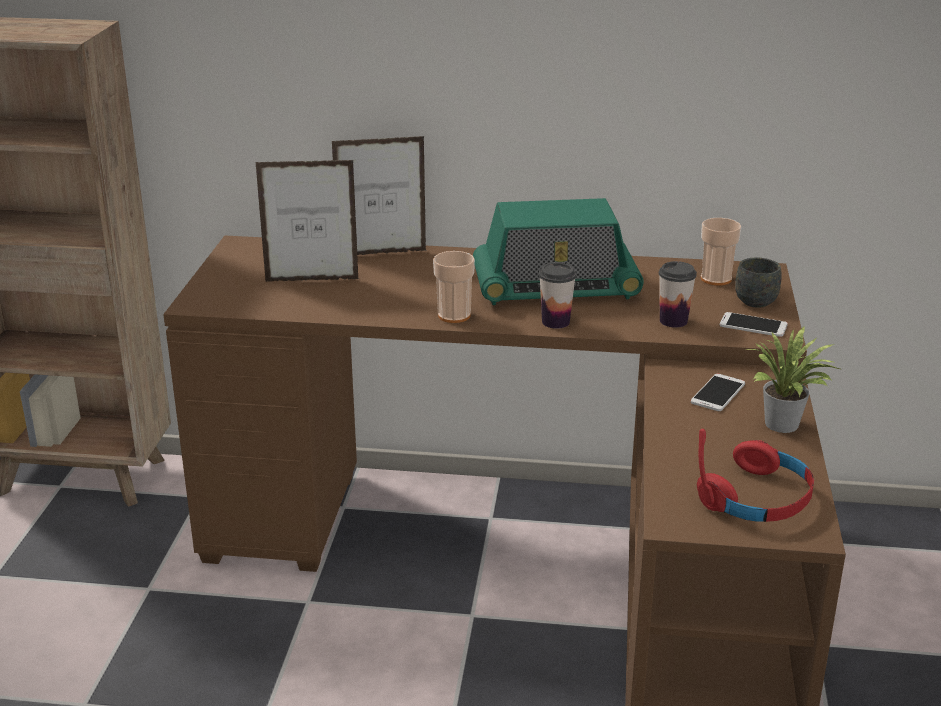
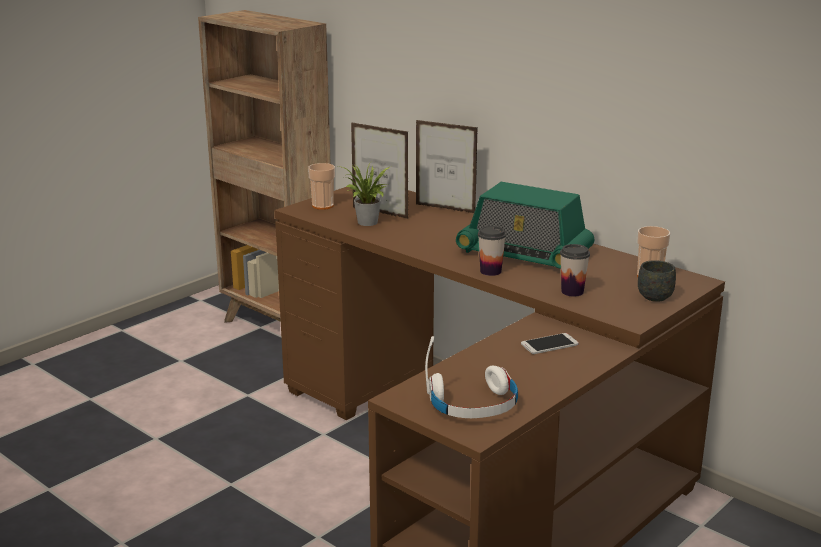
camera: 35 degrees right, 5 degrees down
cup [433,251,475,323] -> cup moved to [308,163,335,210]
red headphones [697,429,814,522] -> white headphones [425,336,518,418]
phone [720,312,788,337] -> none
potted plant [747,326,840,433] -> potted plant moved to [338,163,390,226]

